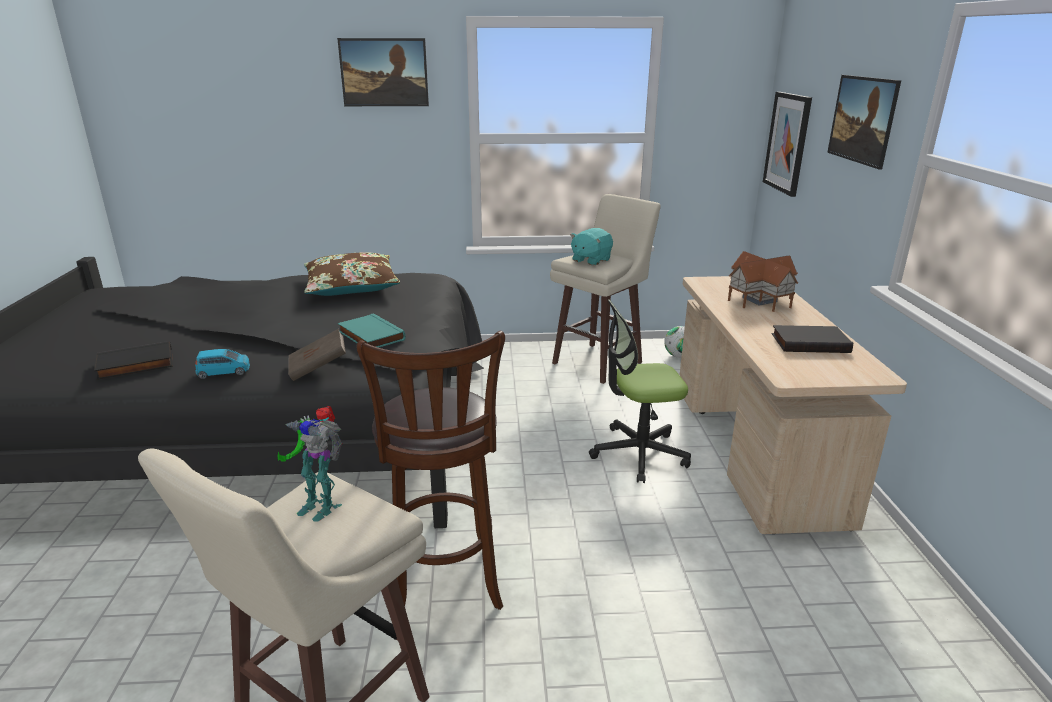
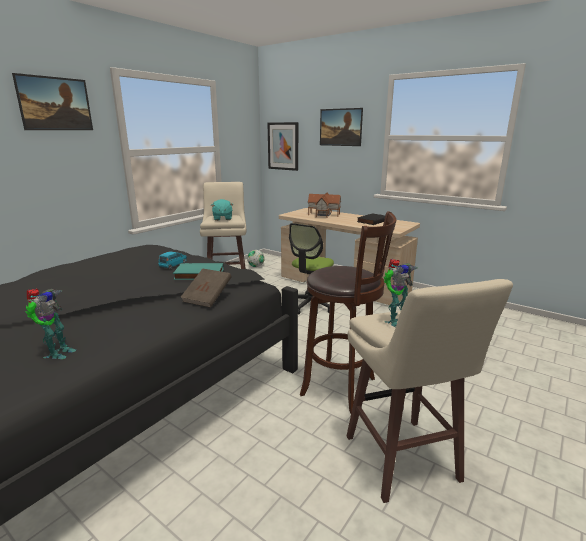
camera: 50 degrees left, 5 degrees down
black book [94,341,173,380] -> toy robot [25,289,76,359]
blue toy car [195,349,250,379] -> blue toy car moved to [158,252,187,270]
brown pillow [304,252,400,296] -> none

